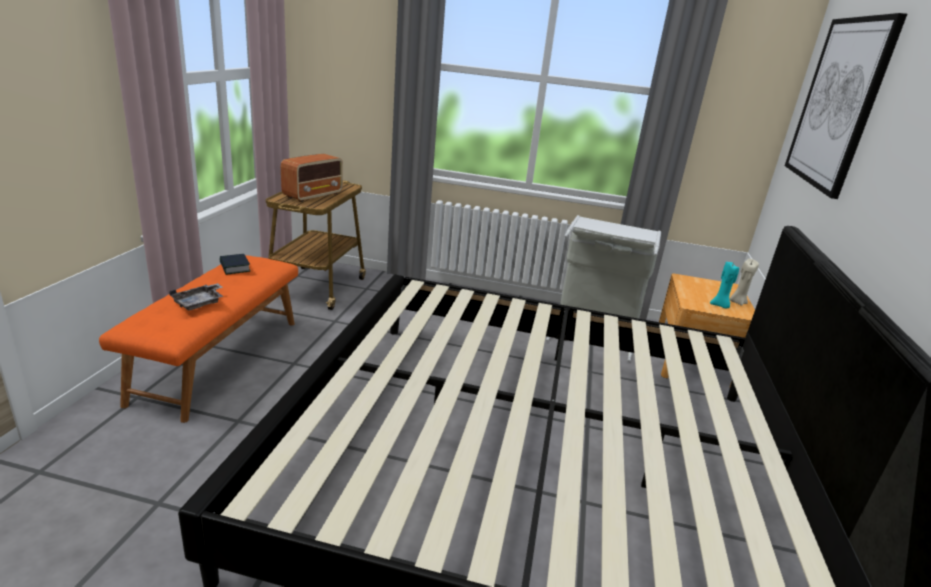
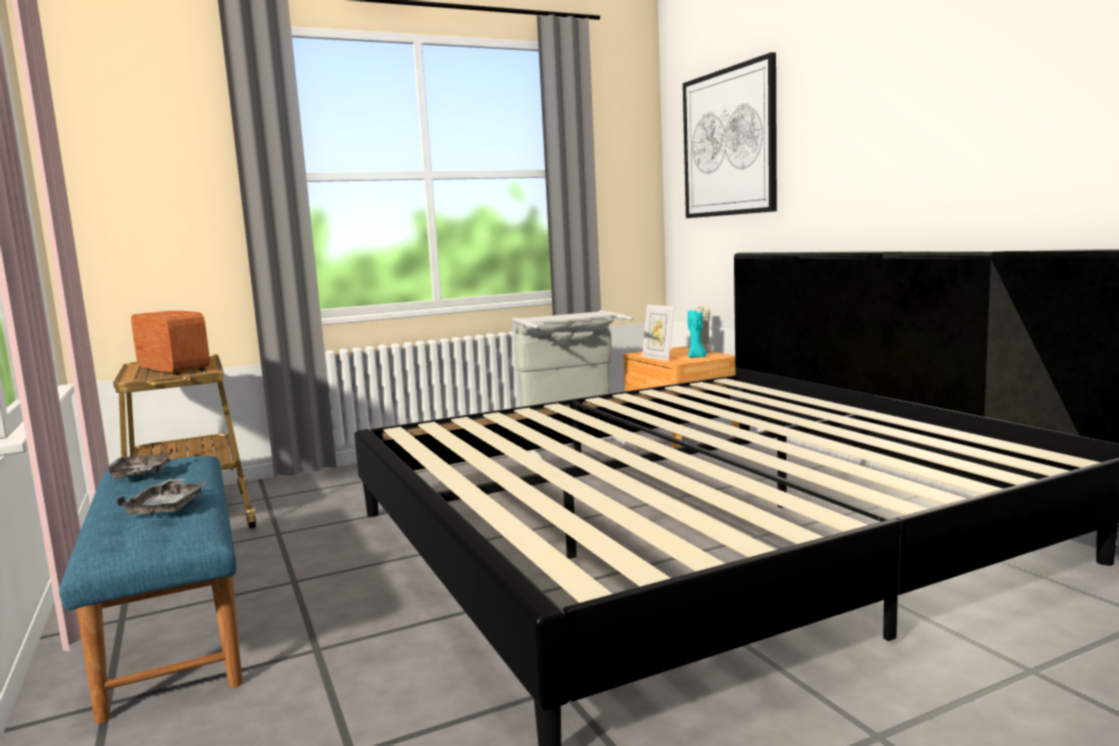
camera: 35 degrees left, 15 degrees down
orange bench [99,255,298,423] -> blue bench [59,456,243,724]
book [220,254,250,275] -> grey tray [103,448,173,479]
radio [281,154,343,202] -> radio turned 45 degrees counterclockwise [131,311,210,375]
none -> picture frame [642,304,674,361]

